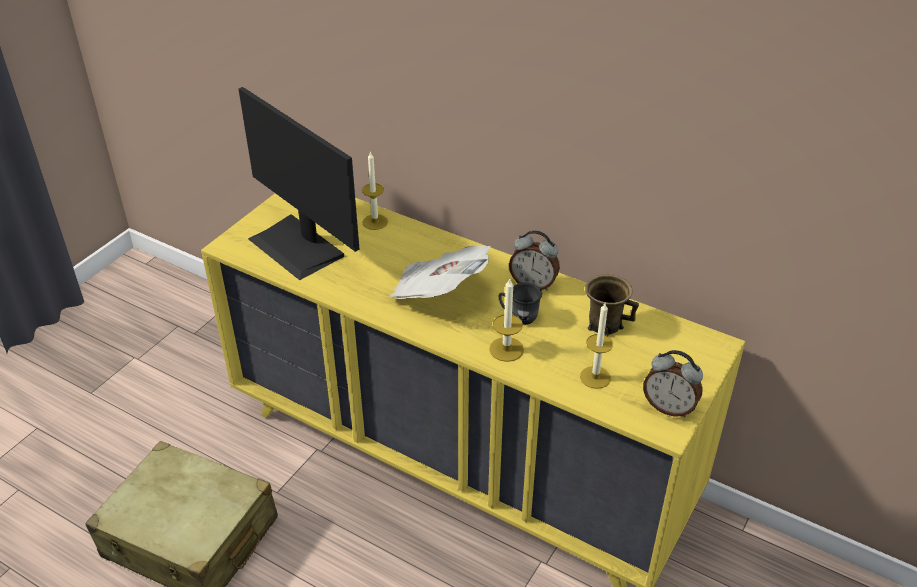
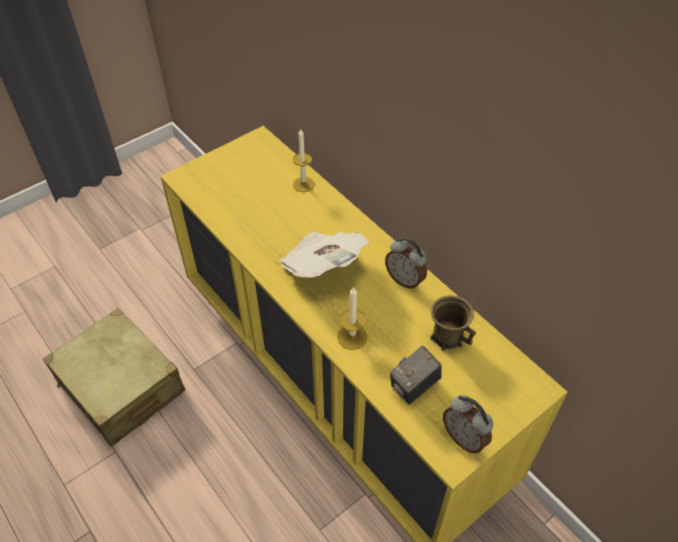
camera: 20 degrees right, 10 degrees up
monitor [239,87,359,280] -> none
grey mug [499,283,542,325] -> none
candle [580,303,613,389] -> camera [390,346,441,405]

